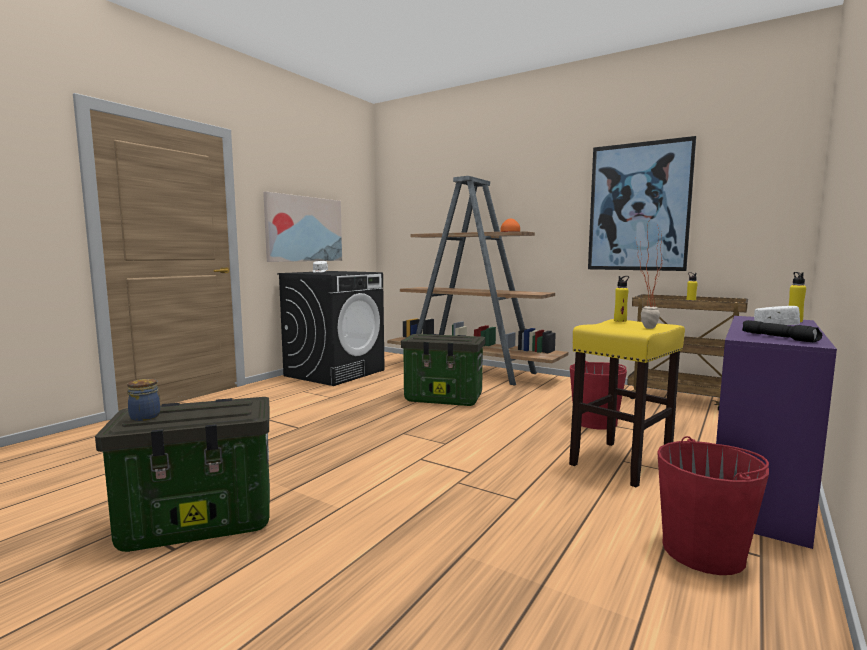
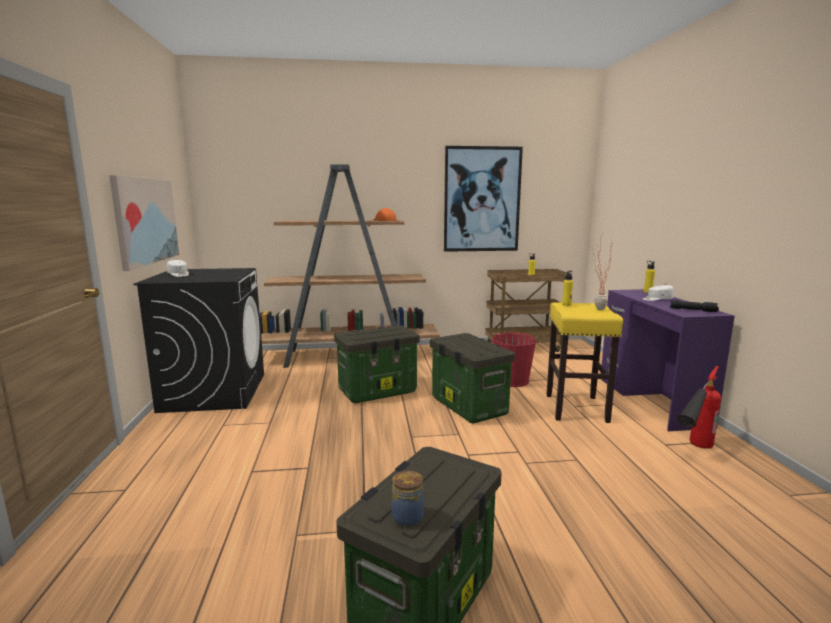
camera: 40 degrees left, 5 degrees up
red bucket [657,436,769,575] -> fire extinguisher [677,366,721,449]
none -> storage box [430,333,515,424]

